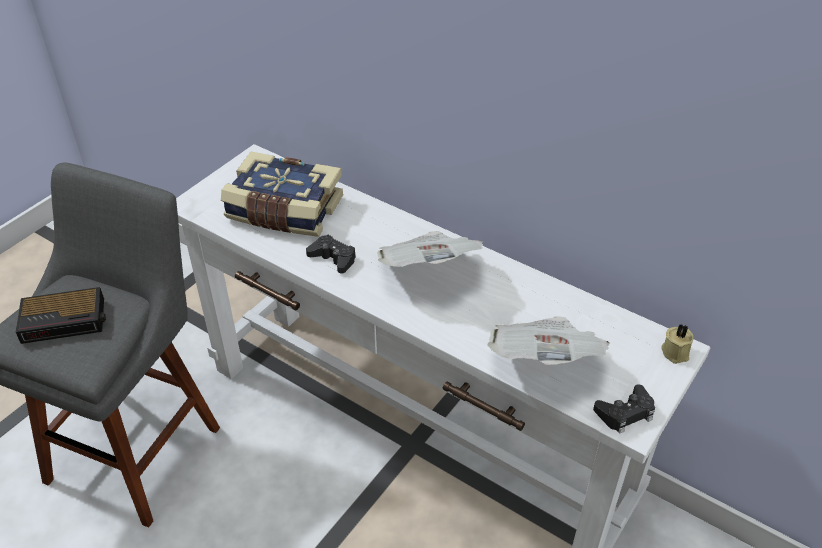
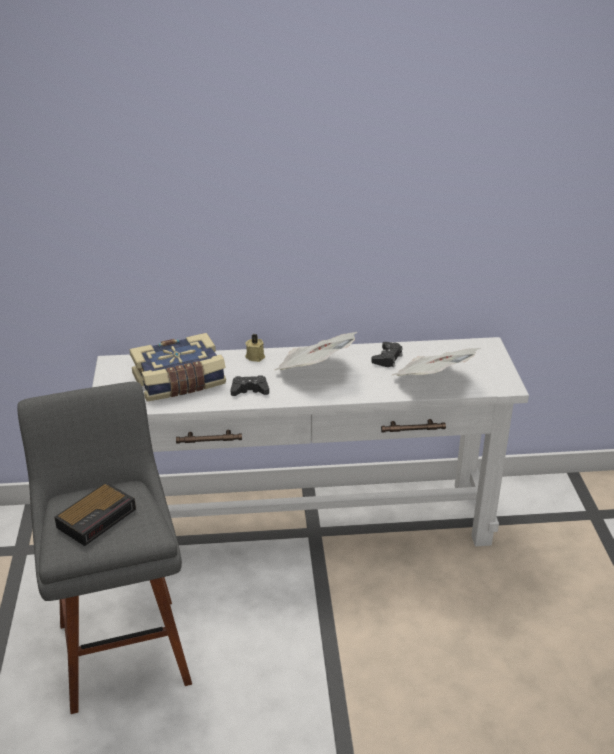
camera: 40 degrees left, 10 degrees down
black game controller [593,384,655,434] -> black game controller moved to [371,342,402,367]
beige candle [661,324,694,364] -> beige candle moved to [245,334,265,362]

